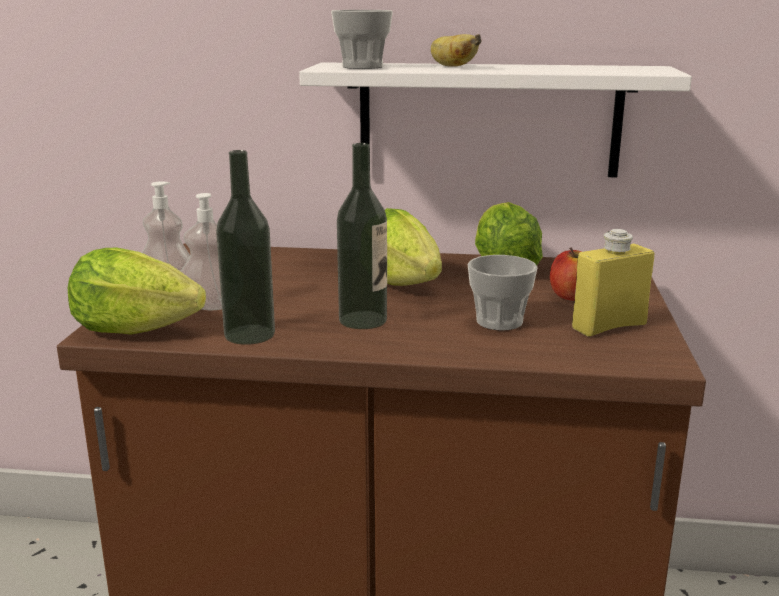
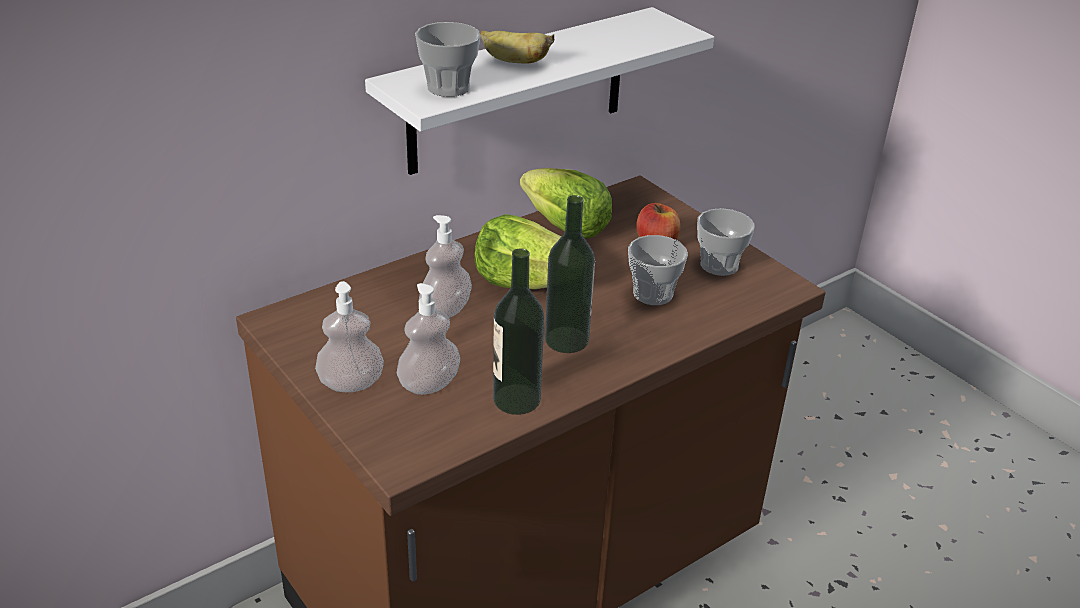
camera: 45 degrees left, 15 degrees up
lettuce [68,248,206,334] -> none
yellow bottle [572,229,654,337] -> cup [697,208,754,276]
none -> soap dispenser [419,215,472,318]

